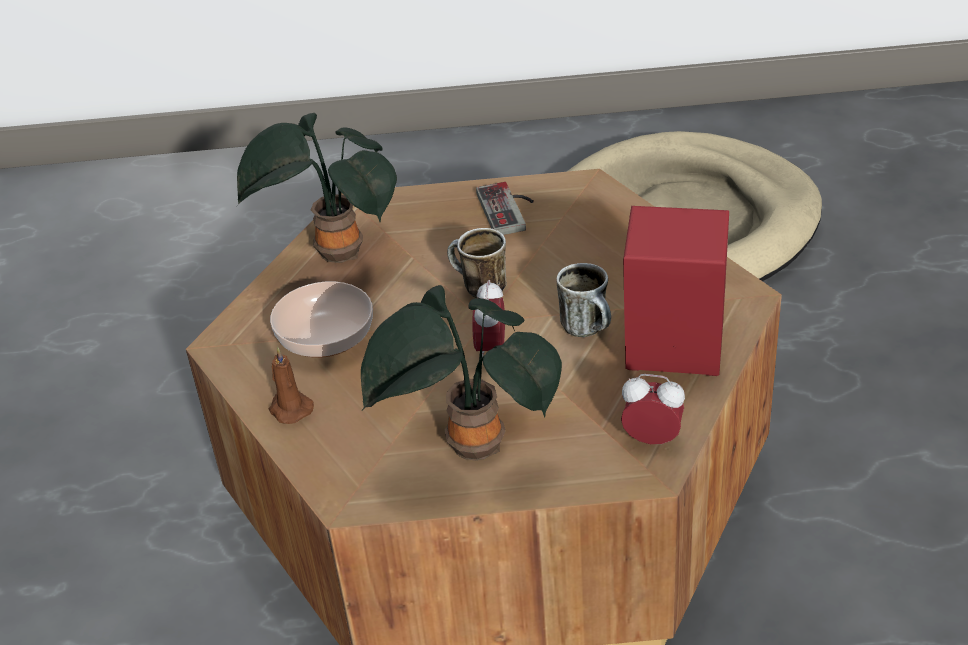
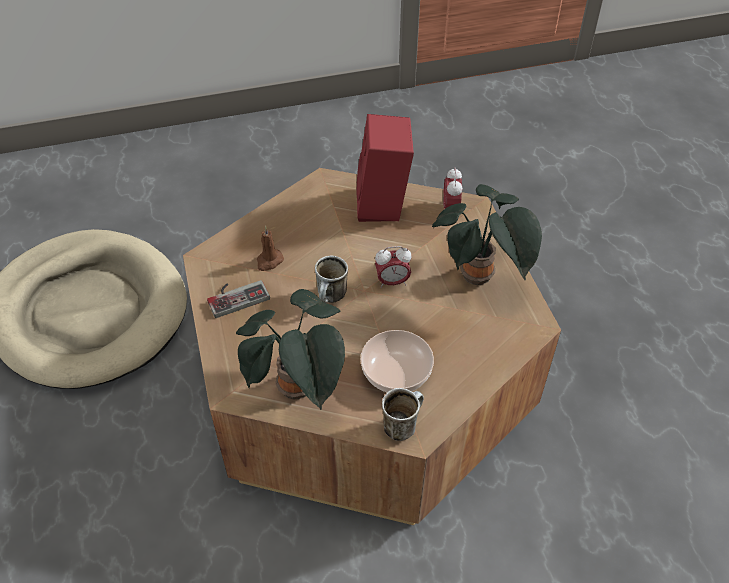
camera: 105 degrees left, 10 degrees up
brown candle [269,347,314,424] -> brown candle moved to [257,226,284,271]
mug [557,263,611,337] -> mug moved to [382,388,424,441]

